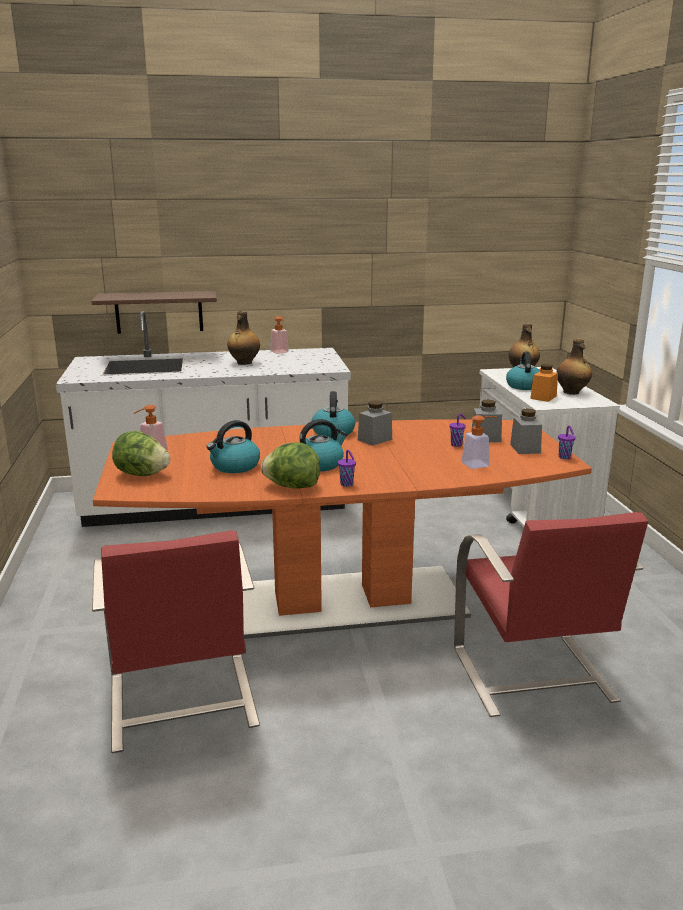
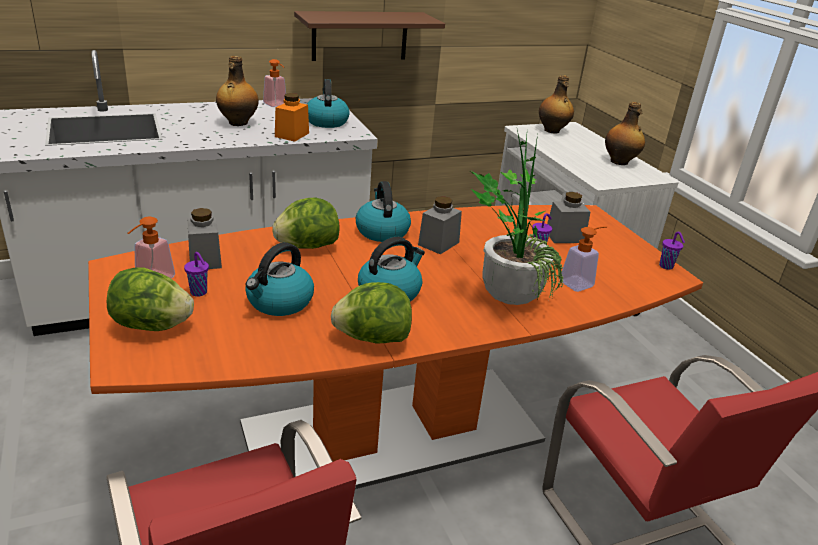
camera: 15 degrees left, 10 degrees up
brown shelf [91,291,217,334] -> brown shelf moved to [294,11,445,61]
purple cup [338,450,356,487] -> purple cup moved to [184,252,209,297]
kettle [506,352,540,390] -> kettle moved to [307,79,350,128]
grey jar [510,409,542,454] -> grey jar moved to [187,208,222,269]
orange jar [530,364,558,402] -> orange jar moved to [275,93,309,142]
none -> lettuce [273,197,340,249]
none -> potted plant [470,125,564,305]

